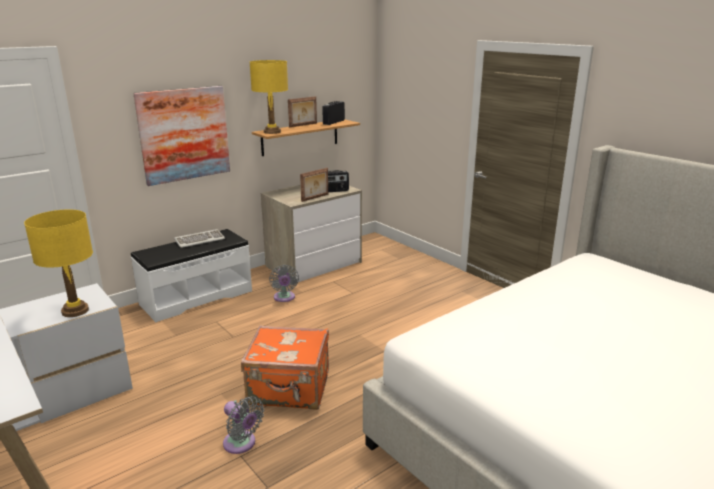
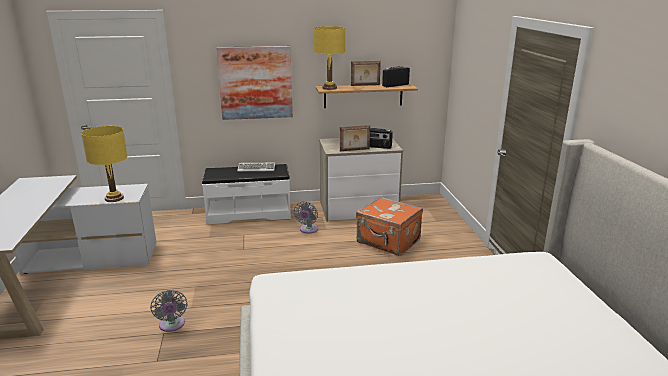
camera: 30 degrees right, 0 degrees up
orange suitcase [241,325,329,410] -> orange suitcase moved to [356,197,423,256]

